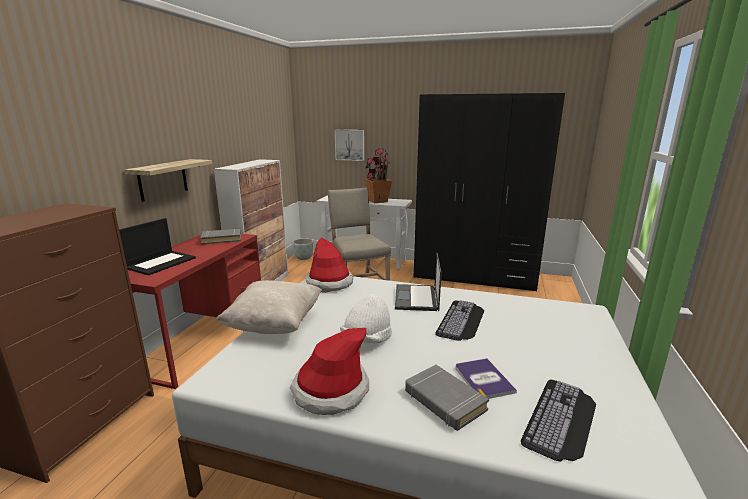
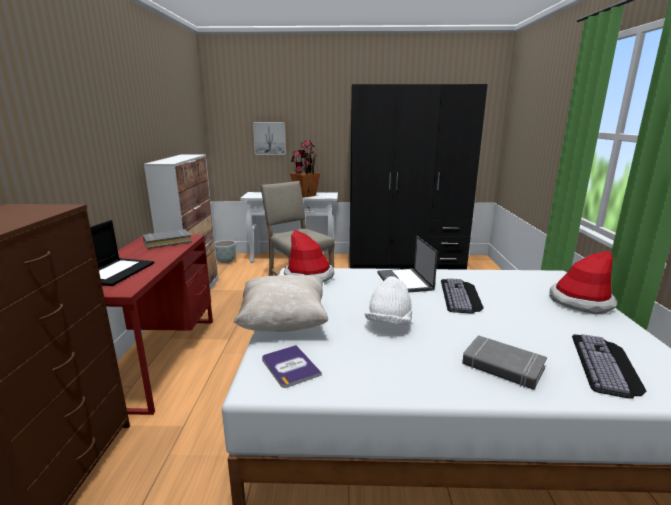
camera: 15 degrees left, 0 degrees up
shelf [125,159,212,202] -> none
hat [290,328,369,415] -> hat moved to [549,251,617,314]
book [455,358,517,399] -> book moved to [262,345,322,388]

